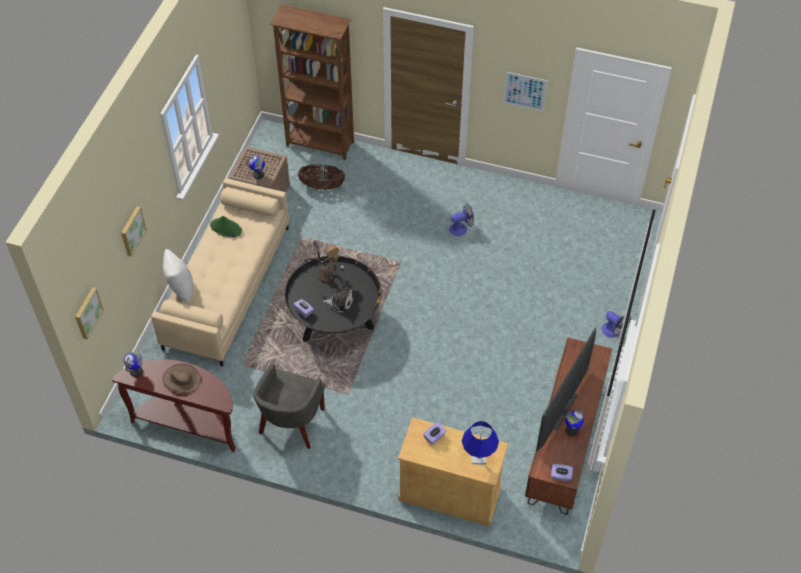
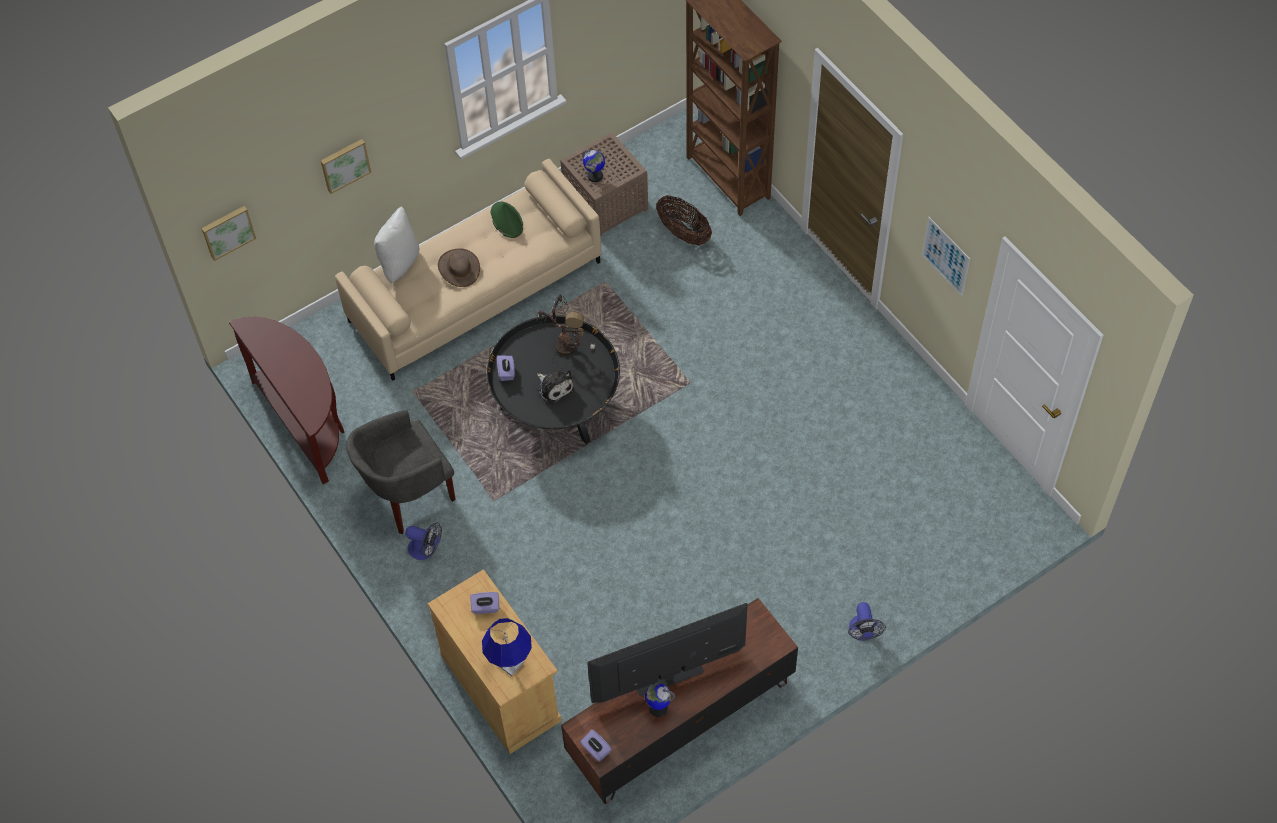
camera: 40 degrees right, 5 degrees up
globe [124,352,143,377] -> none
brown hat [162,364,201,393] -> brown hat moved to [438,248,480,287]
fan [449,203,474,236] -> fan moved to [405,522,442,560]

